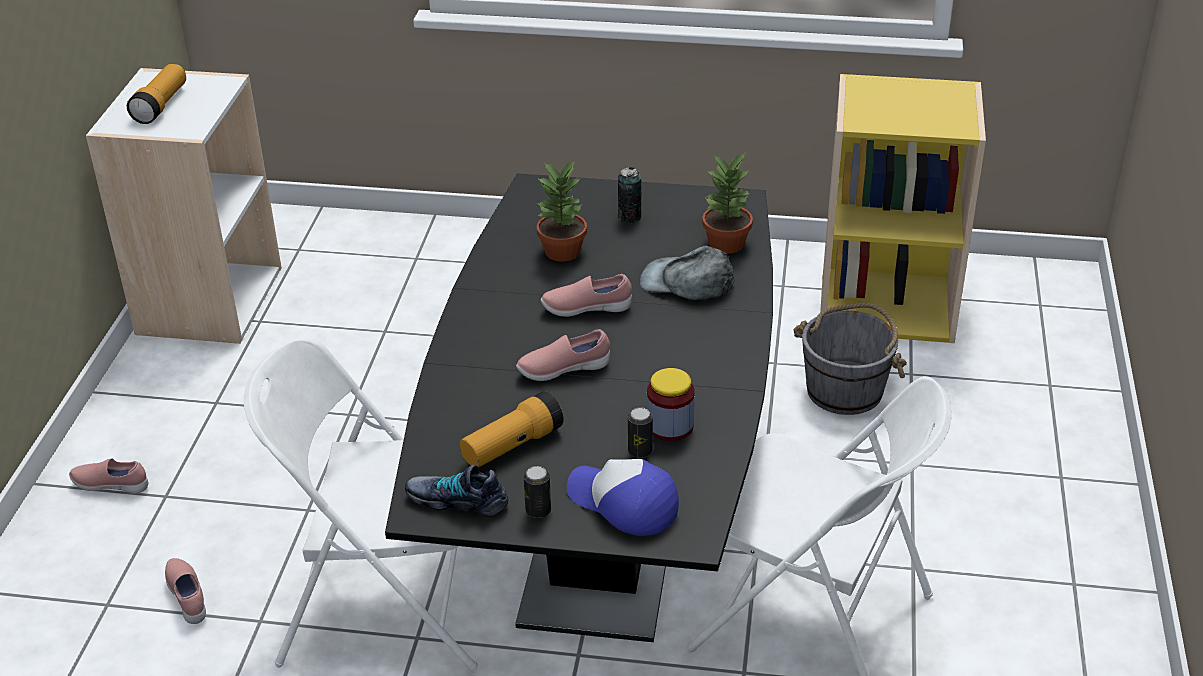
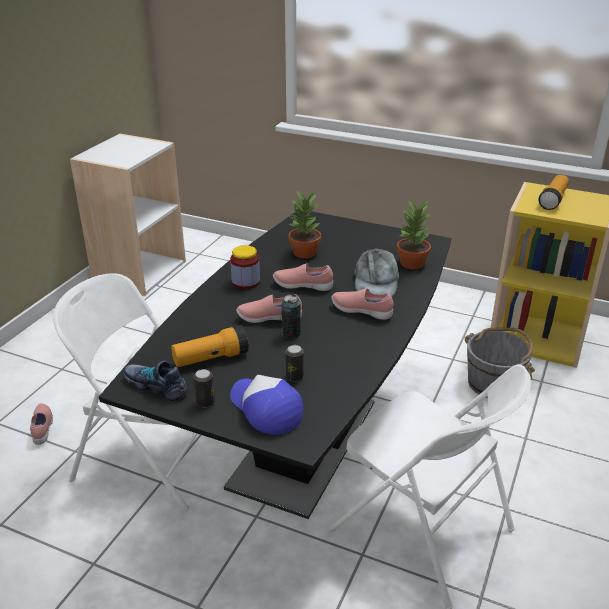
camera: 15 degrees right, 5 degrees down
pink shoe [69,458,148,494] -> pink shoe moved to [331,288,393,320]
flashlight [127,64,186,124] -> flashlight moved to [539,175,569,210]
can [618,167,641,223] -> can moved to [281,295,301,339]
grey cap [639,246,735,300] -> grey cap turned 120 degrees counterclockwise [354,247,400,297]
jar [647,368,695,441] -> jar moved to [230,245,260,289]

